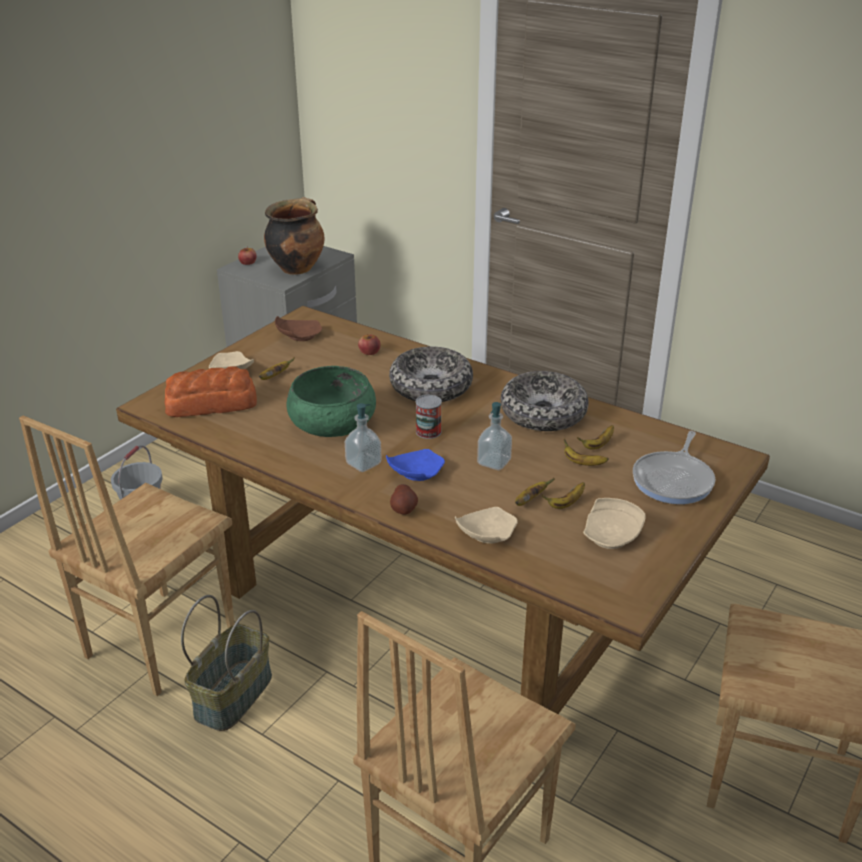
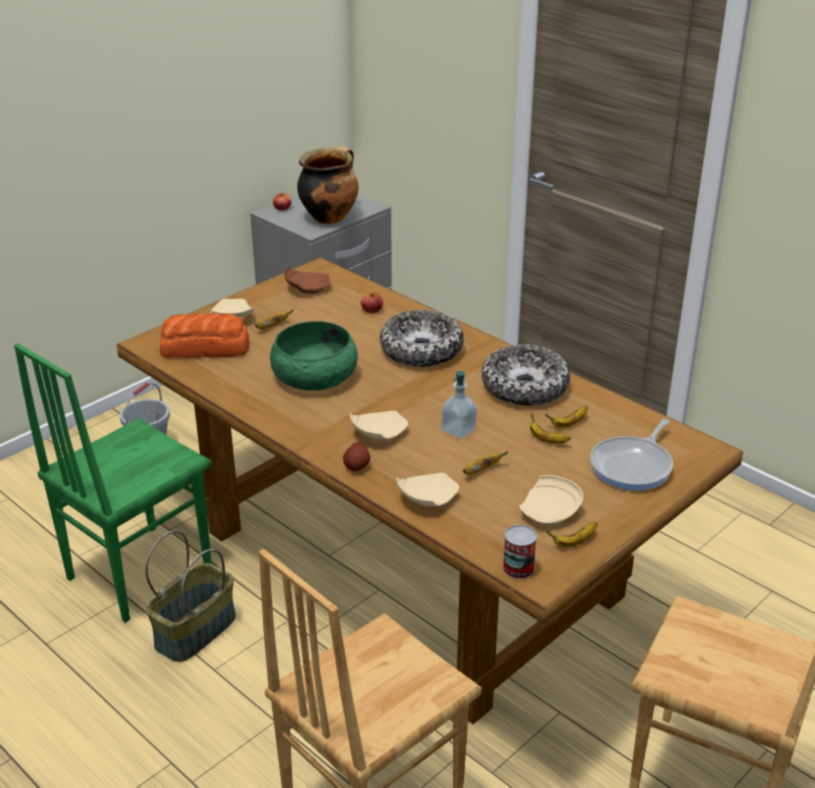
camera: 10 degrees right, 0 degrees up
brown chair [19,415,235,696] -> green chair [14,343,212,623]
soap dispenser [345,403,382,472] -> none
blue plate [386,449,445,481] -> beige plate [350,411,408,441]
can [416,395,442,439] -> can moved to [503,525,537,579]
banana [541,482,585,509] -> banana moved to [546,521,598,548]

